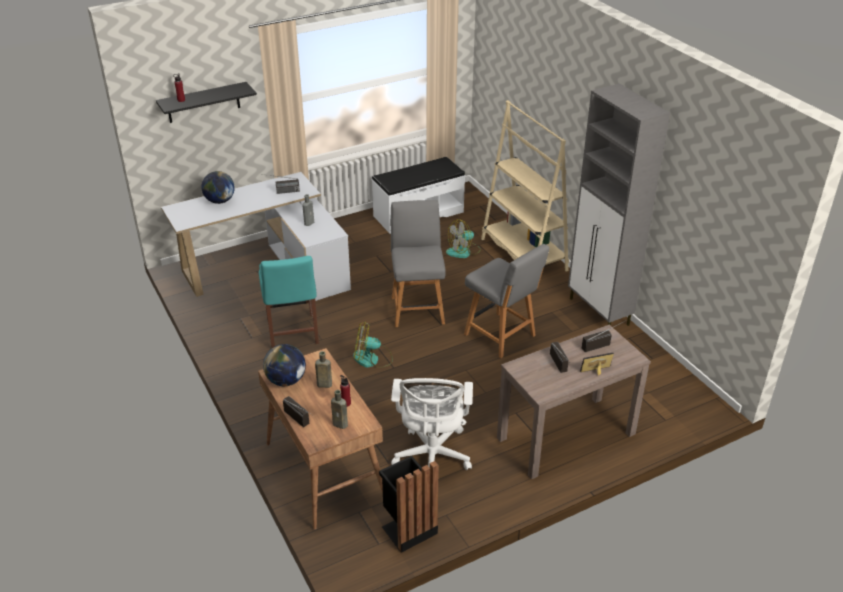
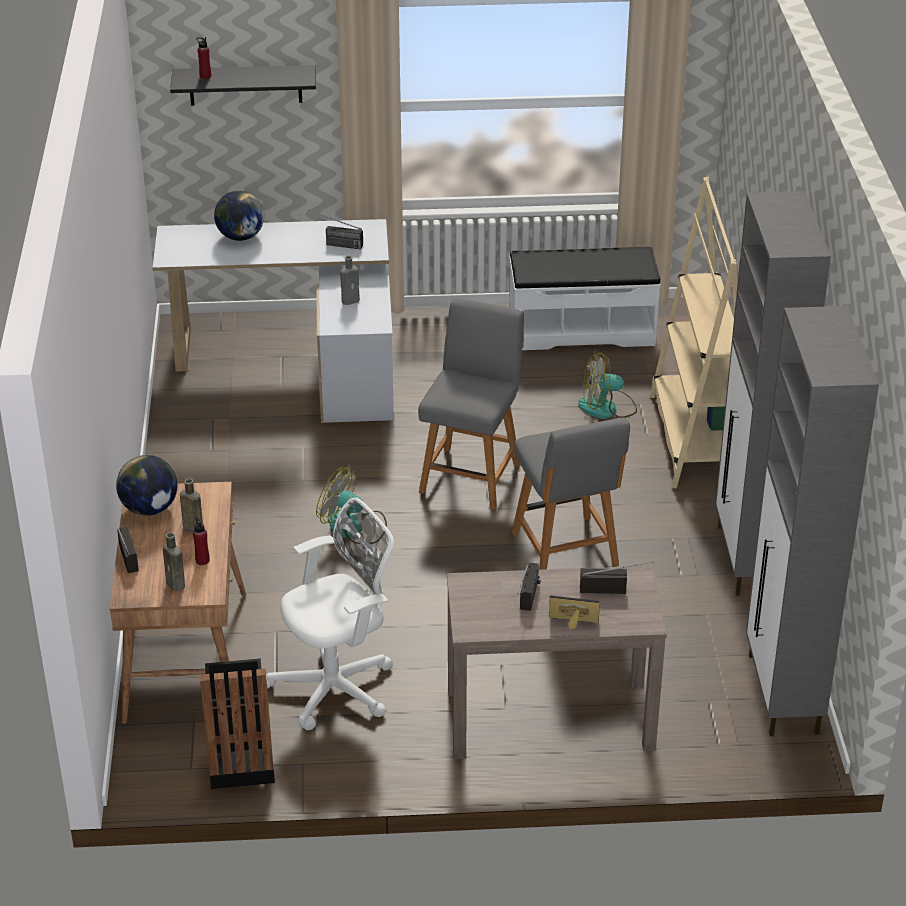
camera: 25 degrees right, 0 degrees up
turquoise chair [259,256,319,348] -> none
white office chair [391,378,473,470] -> white office chair turned 150 degrees counterclockwise [266,497,394,730]
none -> grey cabinet [746,306,879,736]

